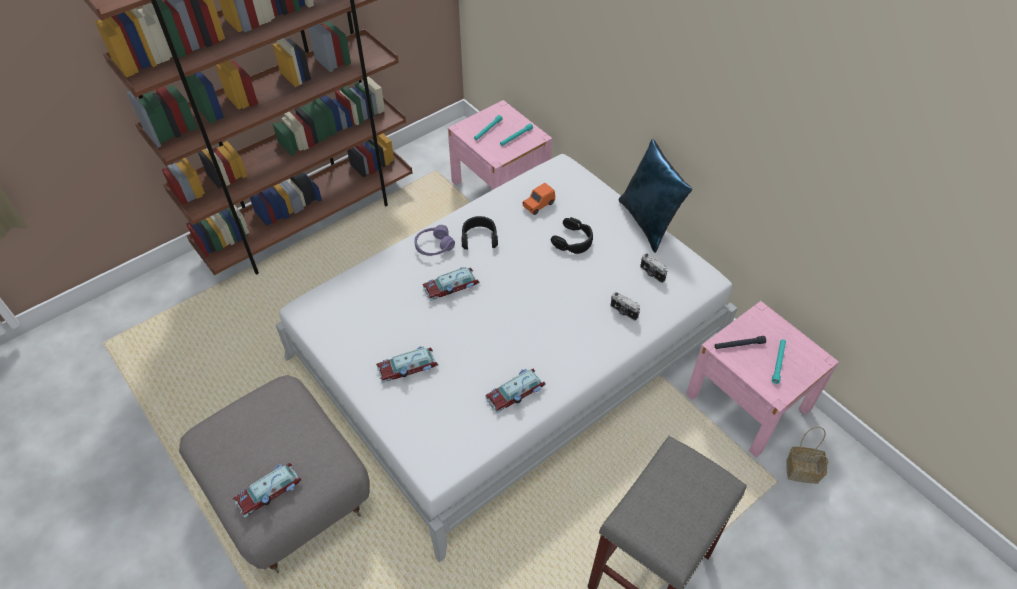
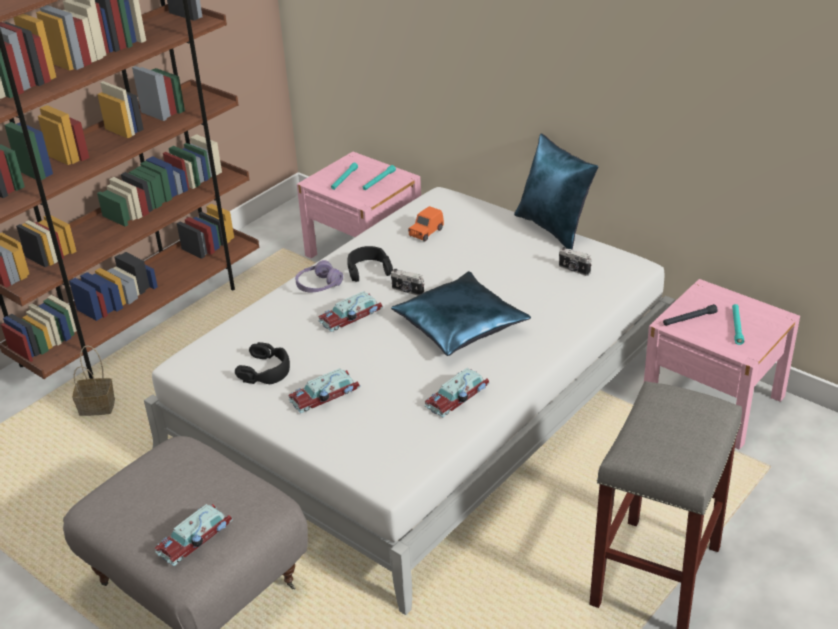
camera: 10 degrees left, 15 degrees down
black headphones [551,217,593,254] -> black headphones moved to [235,342,290,384]
camera [610,292,640,321] -> camera moved to [391,269,424,296]
basket [786,427,828,484] -> basket moved to [72,345,115,416]
none -> blue pillow [391,271,531,356]

